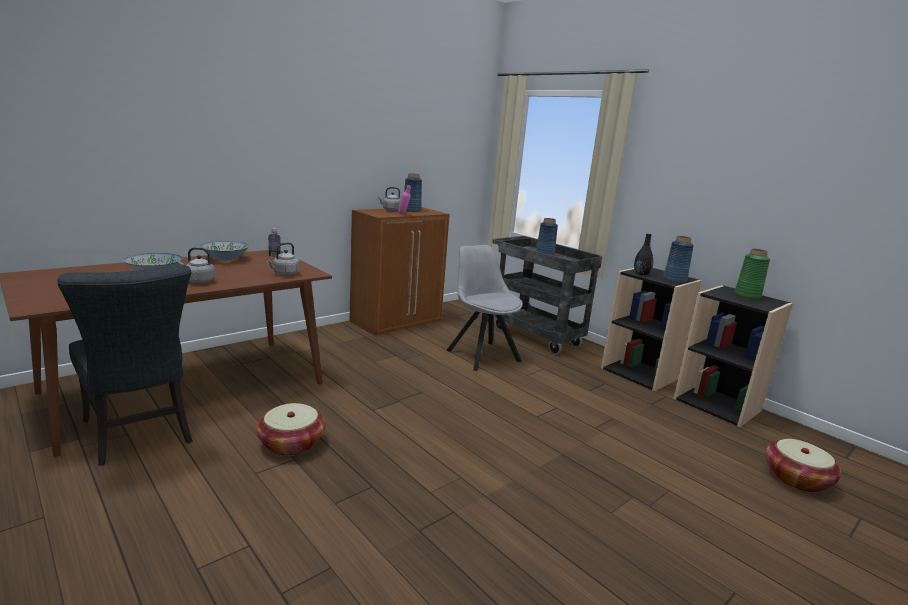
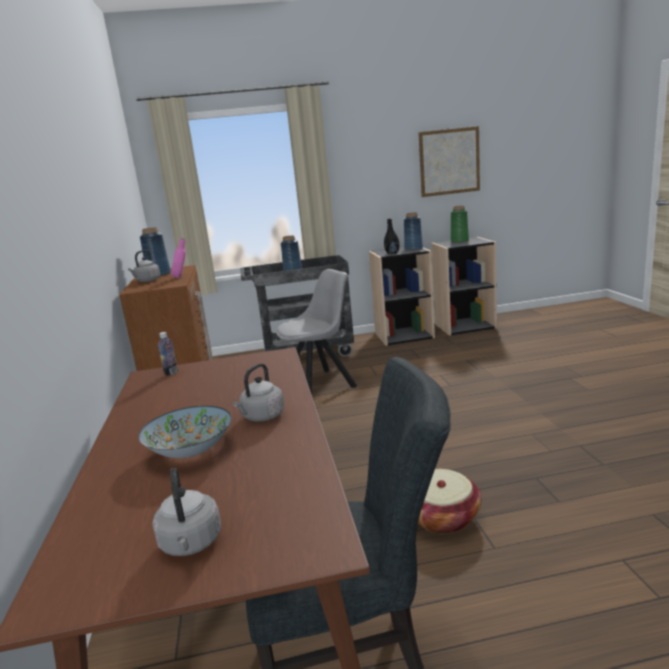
camera: 55 degrees left, 0 degrees up
bowl [200,241,249,261] -> none
grey kettle [266,242,300,275] -> grey kettle moved to [152,468,221,556]
grey chair [446,245,523,371] -> grey chair turned 150 degrees clockwise [276,269,357,393]
basket [765,439,841,493] -> none
none -> picture [418,126,480,197]

